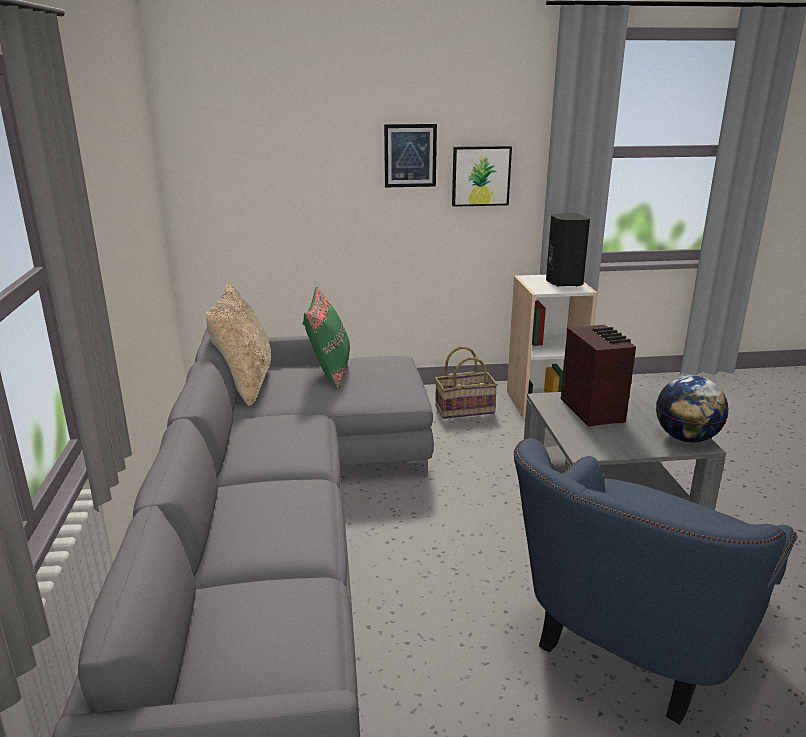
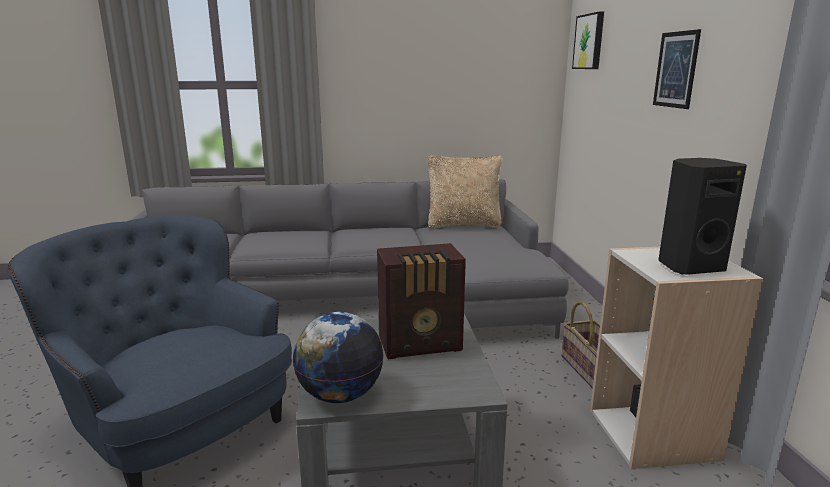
camera: 90 degrees right, 5 degrees down
green pillow [302,287,350,390] -> none
picture [452,146,512,207] -> picture moved to [572,12,604,69]

